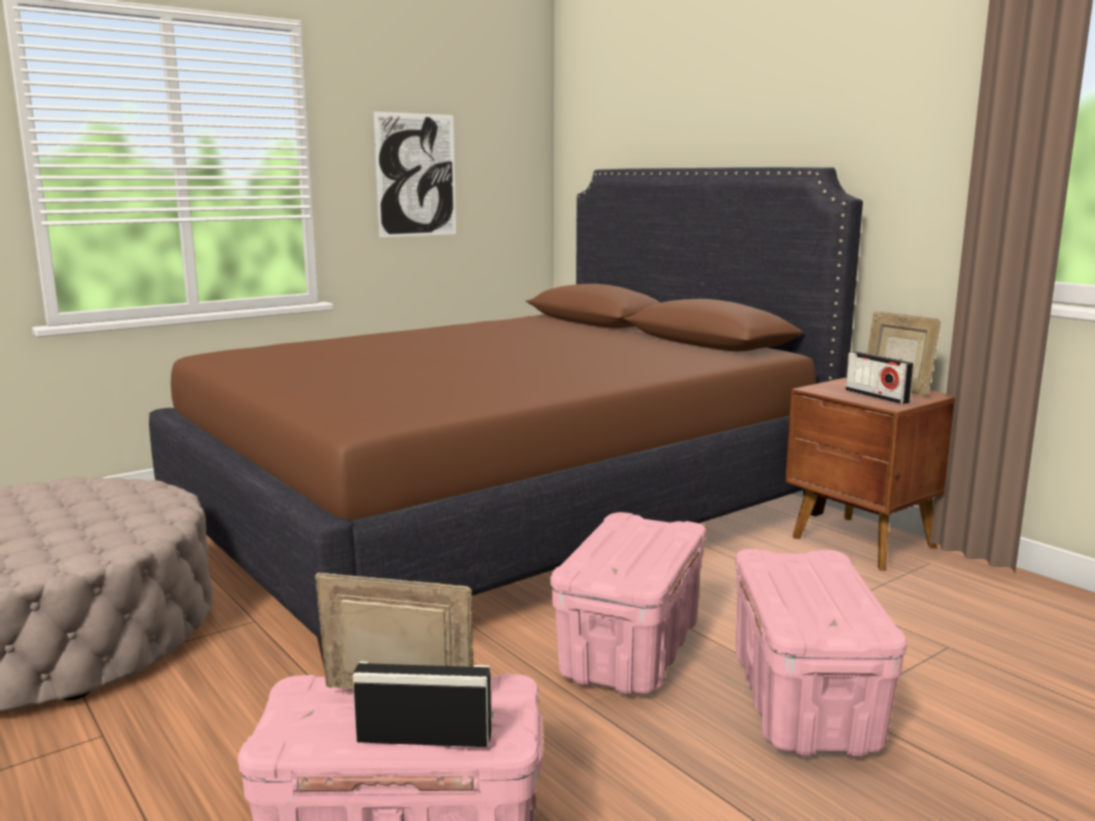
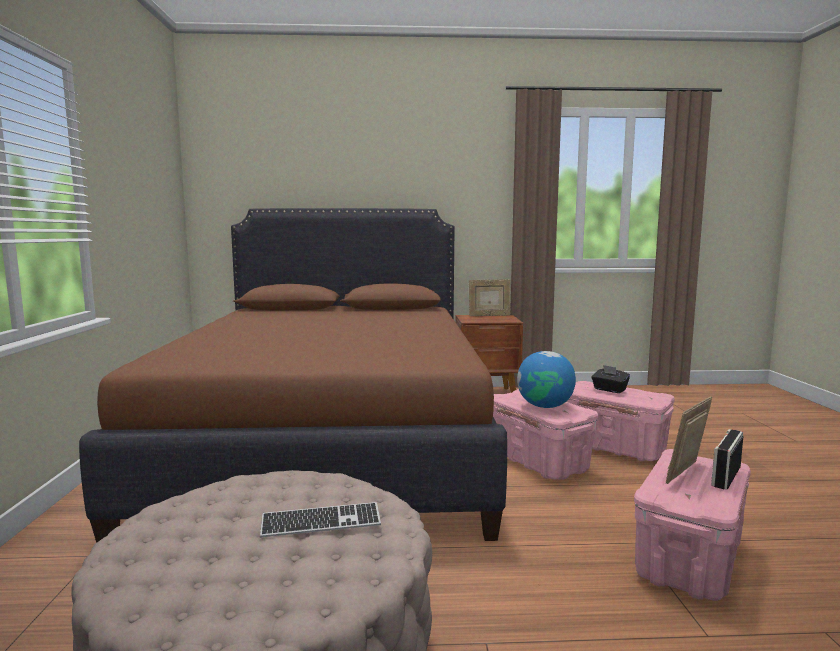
camera: 55 degrees left, 5 degrees down
picture [374,112,456,237] -> none
radio [846,351,914,404] -> none
none -> keyboard [260,502,381,537]
none -> globe [517,351,576,408]
none -> black tissue box [591,365,630,393]

